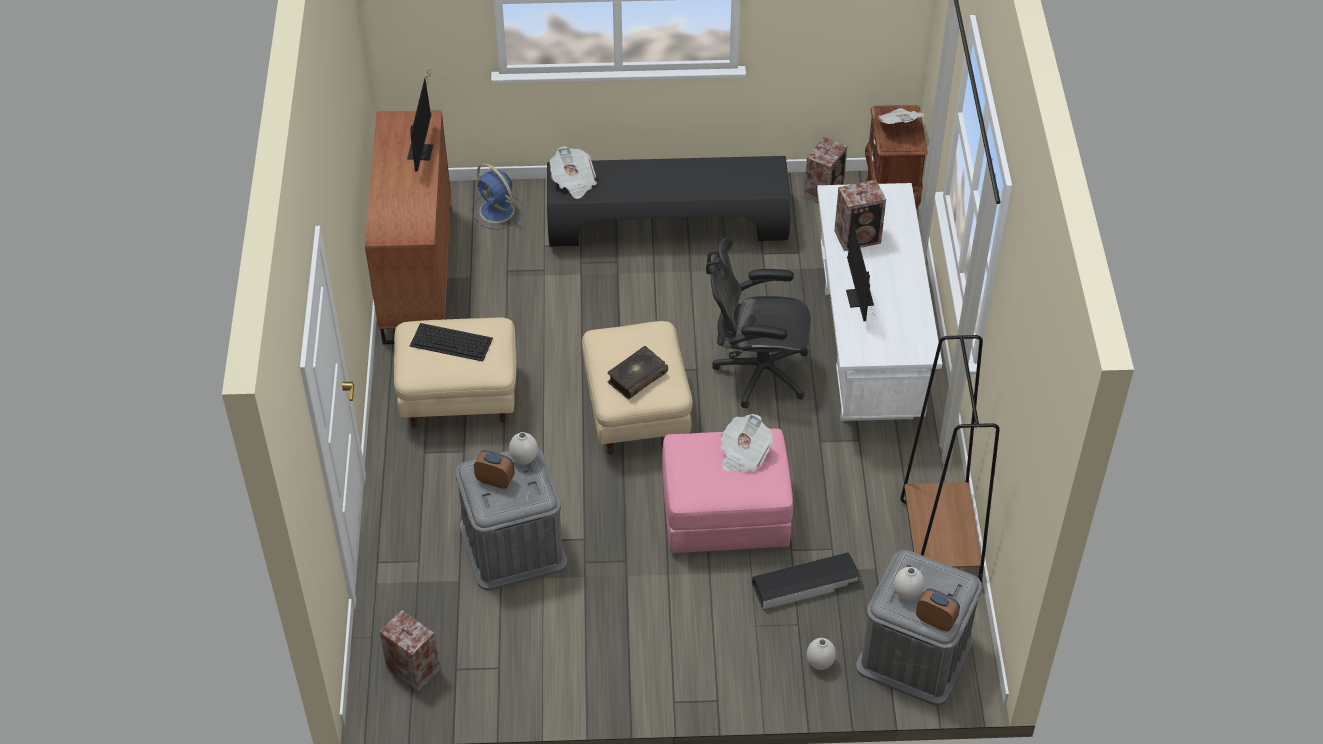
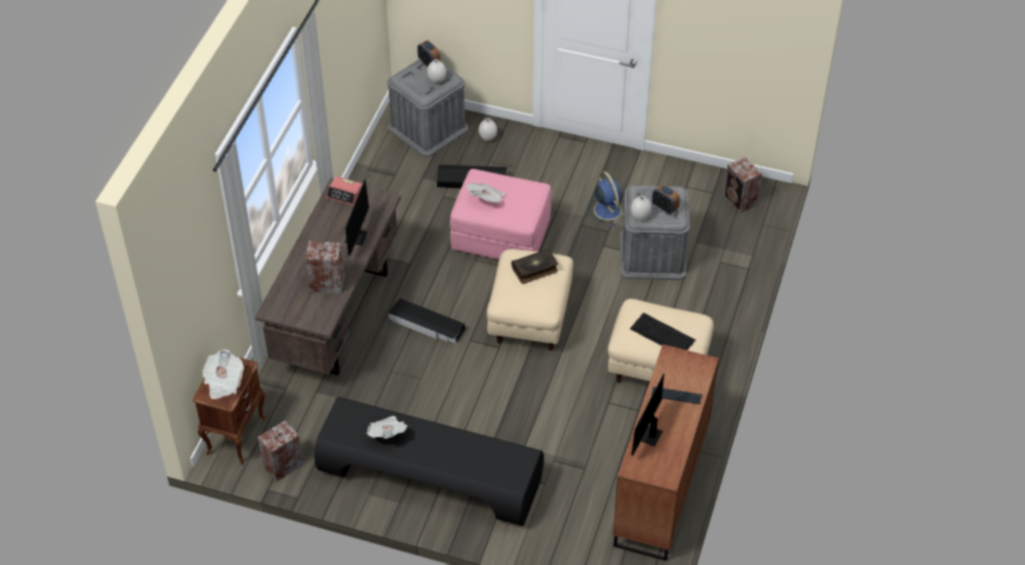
camera: 160 degrees left, 0 degrees up
blue fan [472,163,525,230] -> blue fan moved to [586,172,625,227]
newspaper [550,146,597,199] -> newspaper moved to [367,416,408,439]
office chair [706,237,811,409] -> black storage box [388,298,465,343]
white desk [817,183,942,421] -> brown desk [255,178,401,375]
clothes rack [900,335,1000,583] -> none
none -> alarm clock [326,176,363,206]
none -> keyboard [651,387,702,404]

